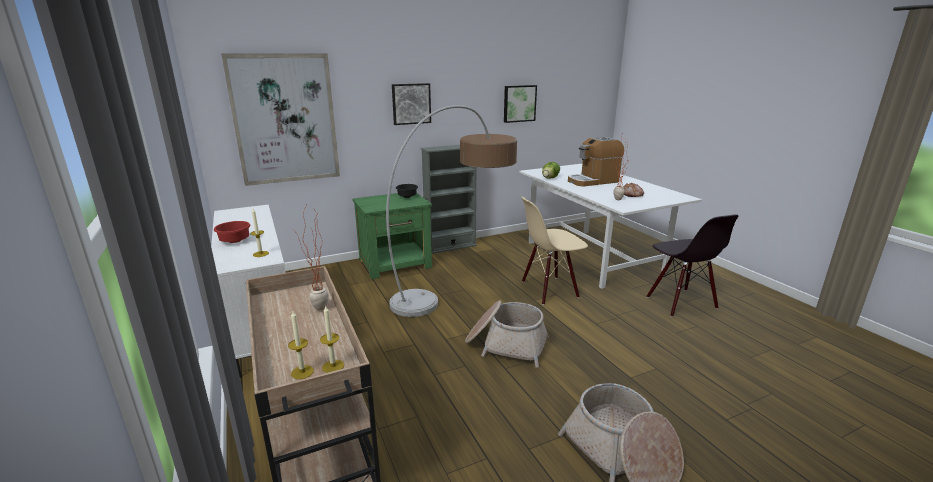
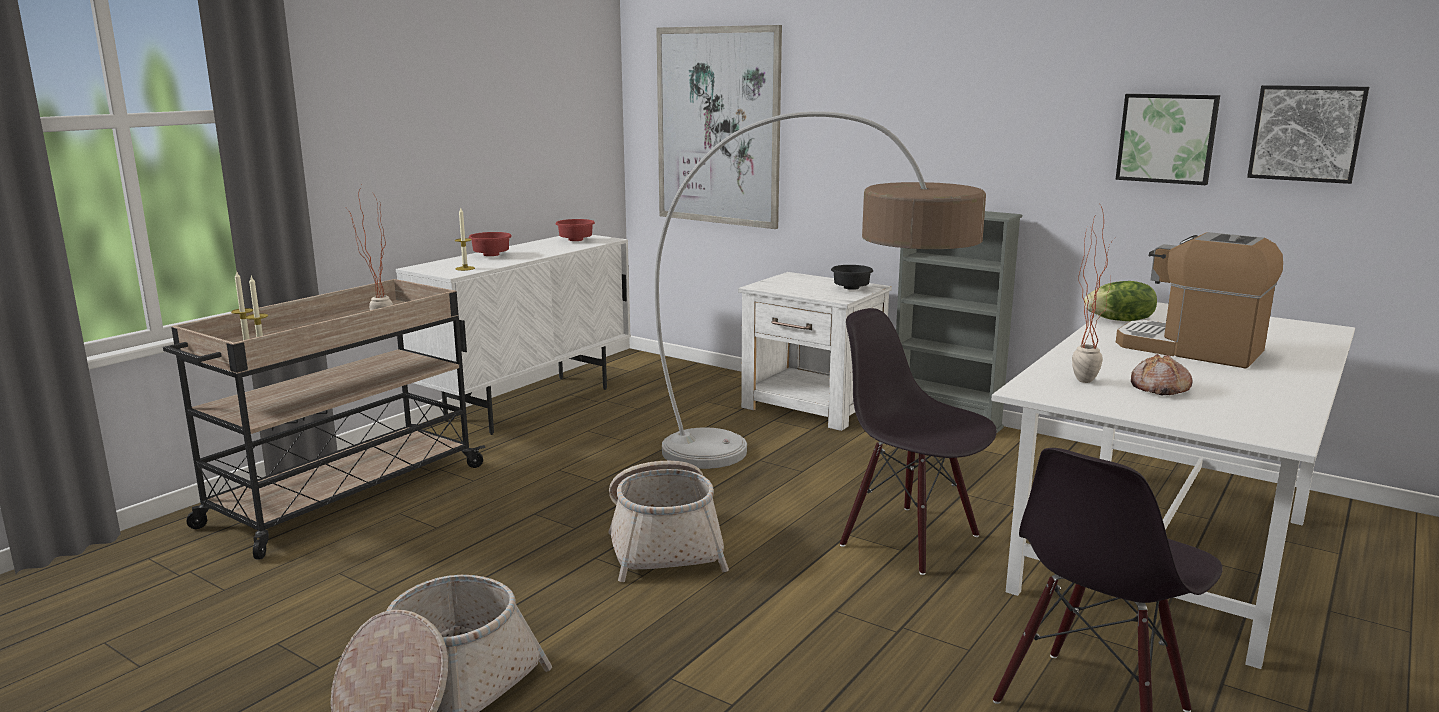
camera: 60 degrees right, 5 degrees down
green nightstand [353,193,432,279] -> white nightstand [738,272,892,431]
picture [392,83,431,125] -> picture moved to [1247,85,1369,184]
beige chair [521,197,588,305] -> black chair [840,308,997,575]
none -> red bowl [556,219,595,241]

